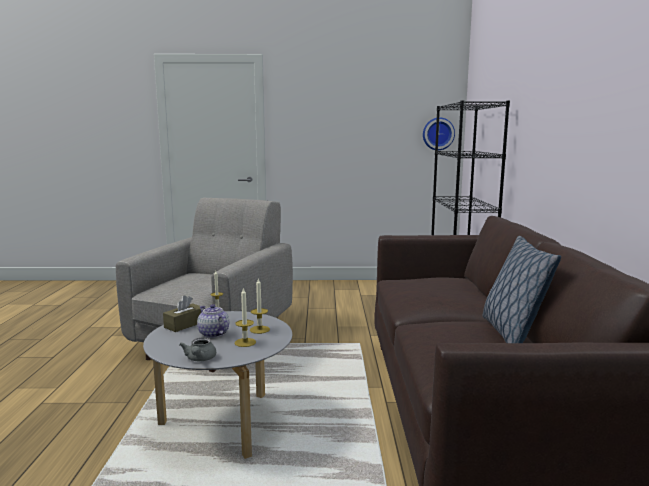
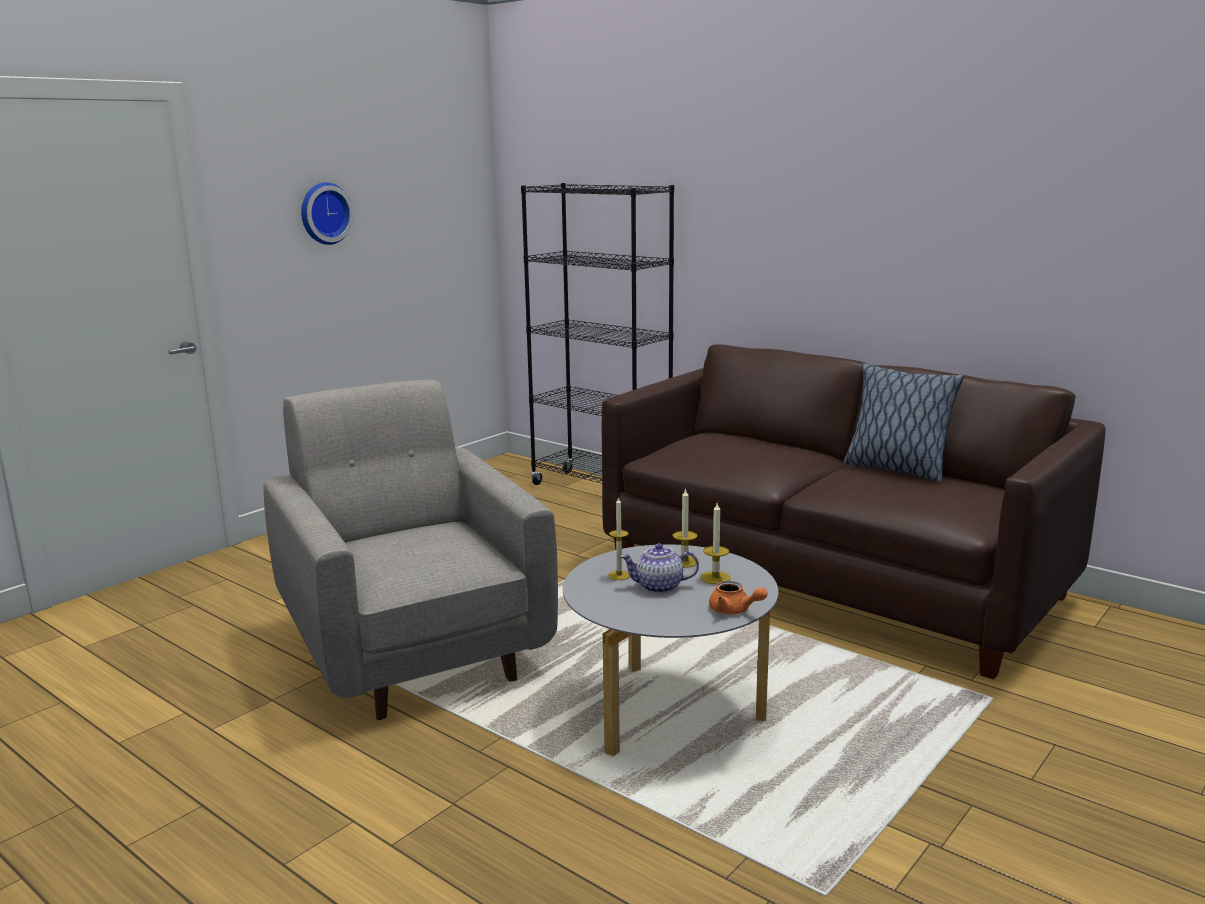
camera: 50 degrees left, 5 degrees up
brown tissue box [163,296,201,332] -> none
grey teapot [179,337,216,361] -> orange teapot [709,581,767,614]
wall clock [423,117,455,150] -> wall clock moved to [301,182,354,245]

